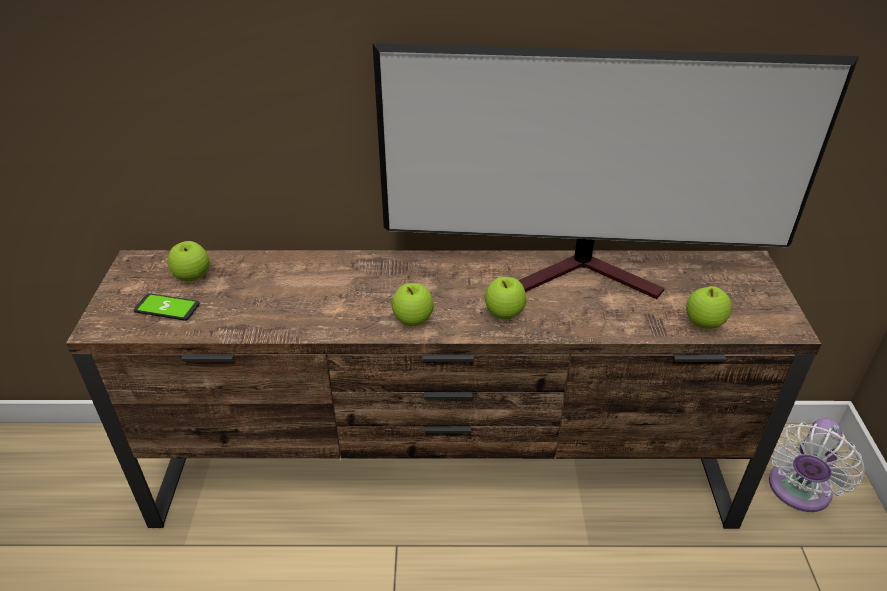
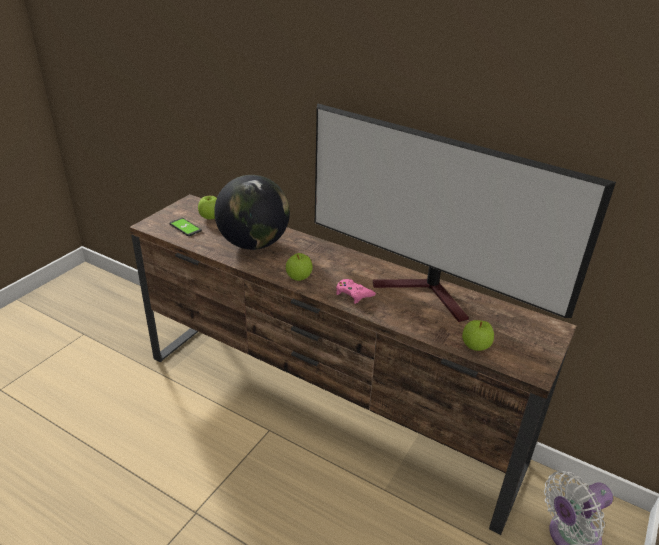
camera: 30 degrees right, 5 degrees down
apple [485,277,527,319] -> pink game controller [336,279,376,304]
none -> globe [214,175,290,250]

